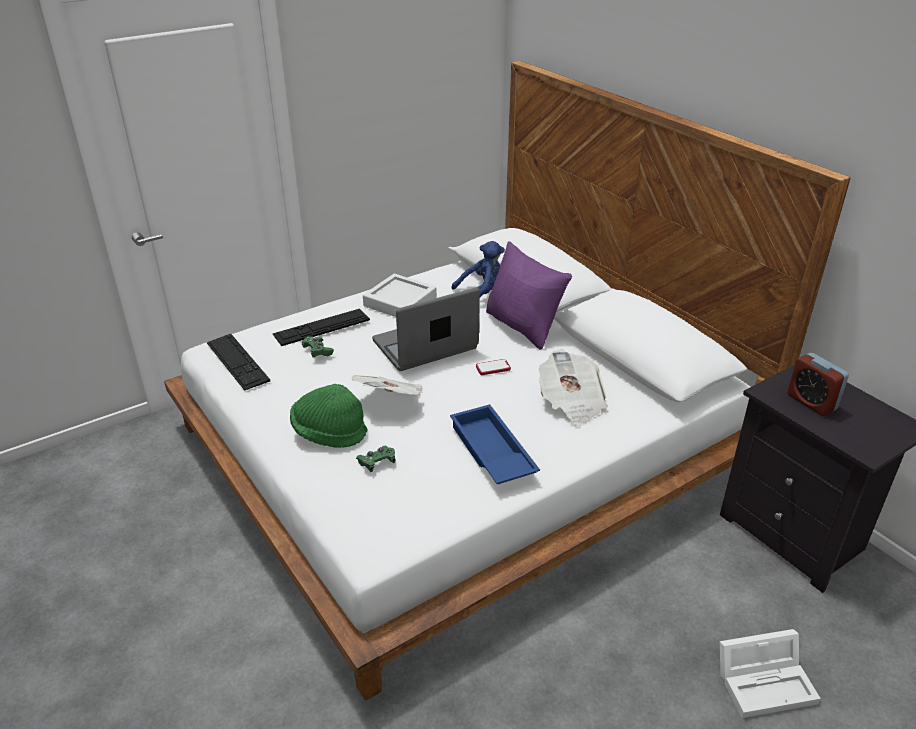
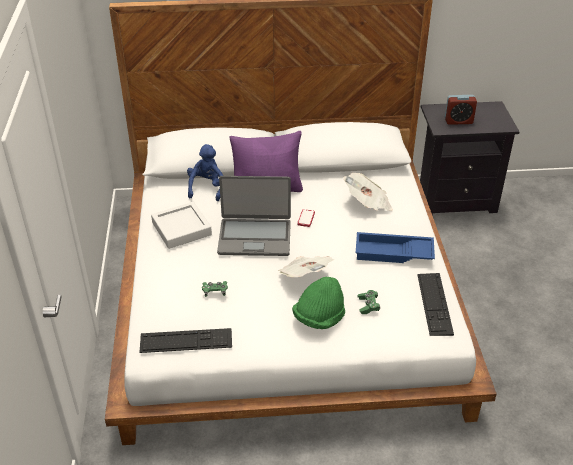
camera: 60 degrees left, 5 degrees up
keyboard [273,309,370,346] -> keyboard moved to [417,273,454,336]
laptop [372,287,480,371] -> laptop turned 90 degrees counterclockwise [217,176,291,256]
white storage box [720,629,821,718] -> none

